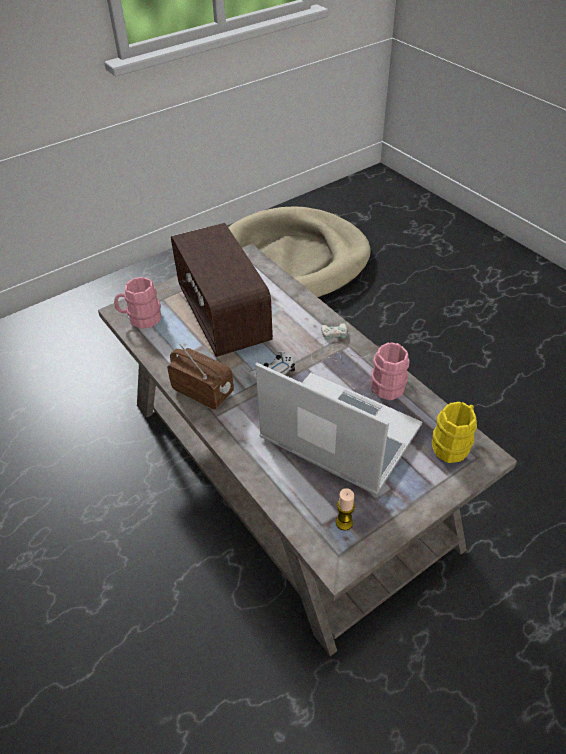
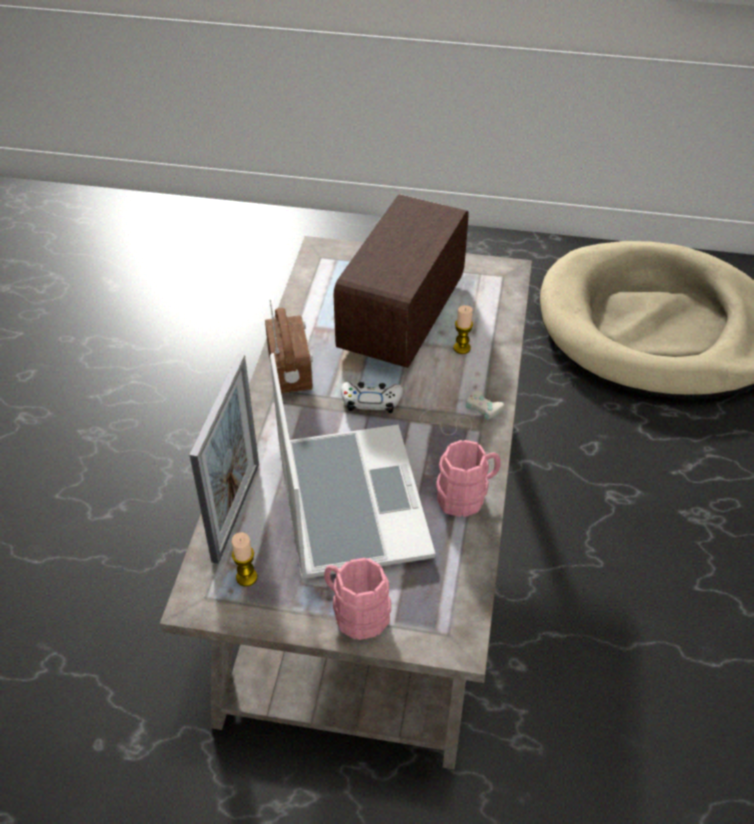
camera: 45 degrees right, 0 degrees up
pink mug [114,277,161,329] -> pink mug moved to [324,558,391,640]
yellow mug [432,402,477,463] -> none
none -> picture frame [190,354,259,564]
none -> candle [453,305,473,354]

